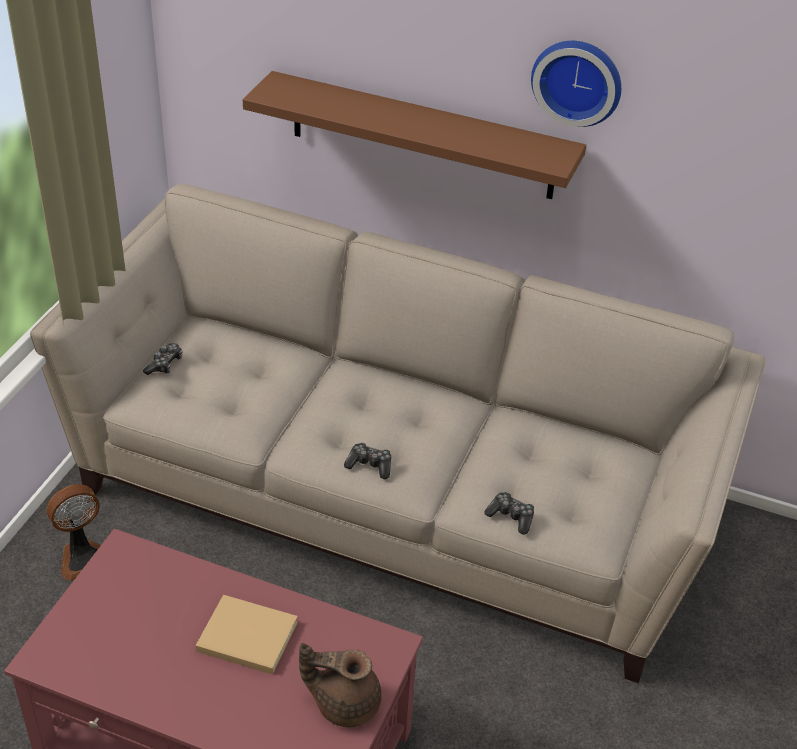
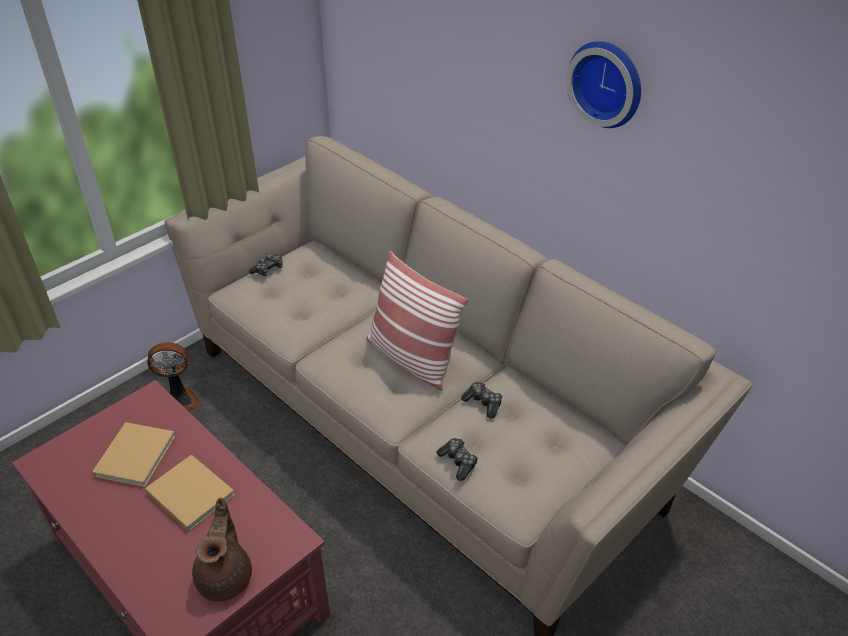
camera: 25 degrees right, 0 degrees up
brown shelf [243,71,586,199] -> none
brown teapot [299,643,382,727] -> brown teapot turned 60 degrees clockwise [192,498,252,602]
game controller [344,443,391,479] -> game controller moved to [461,382,502,418]
none -> beige book [92,422,176,487]
none -> pillow [366,251,468,390]

